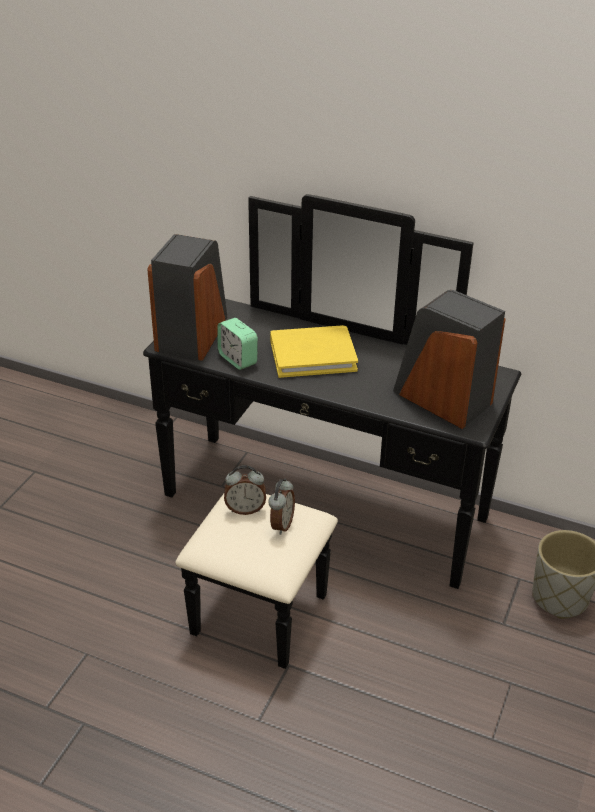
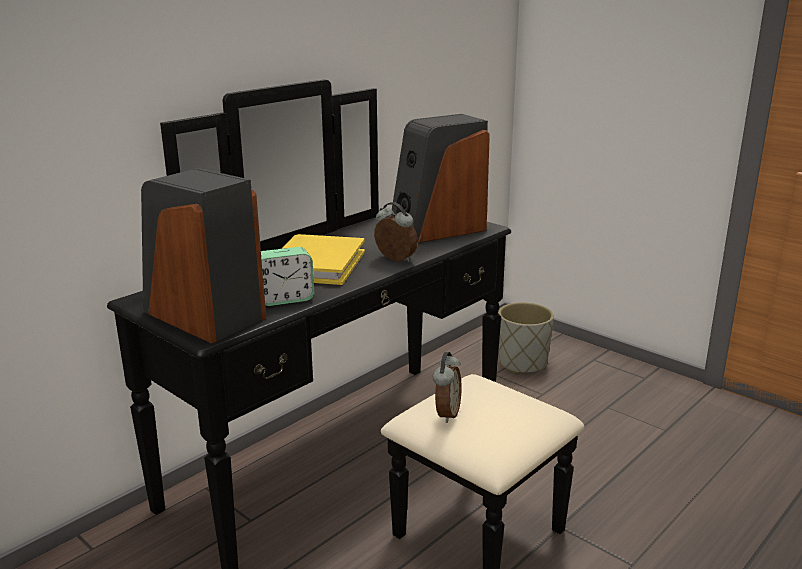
camera: 70 degrees left, 15 degrees down
alarm clock [268,479,295,535] -> alarm clock moved to [374,202,418,262]

